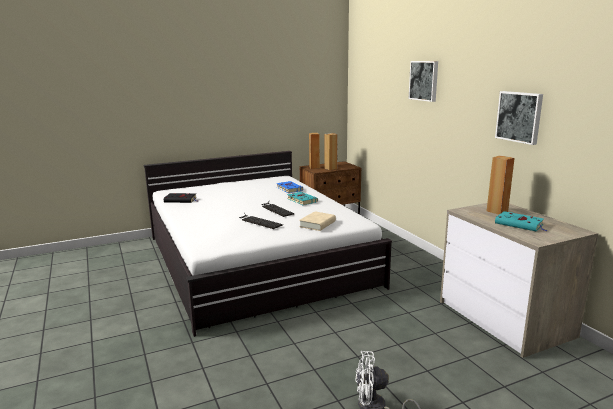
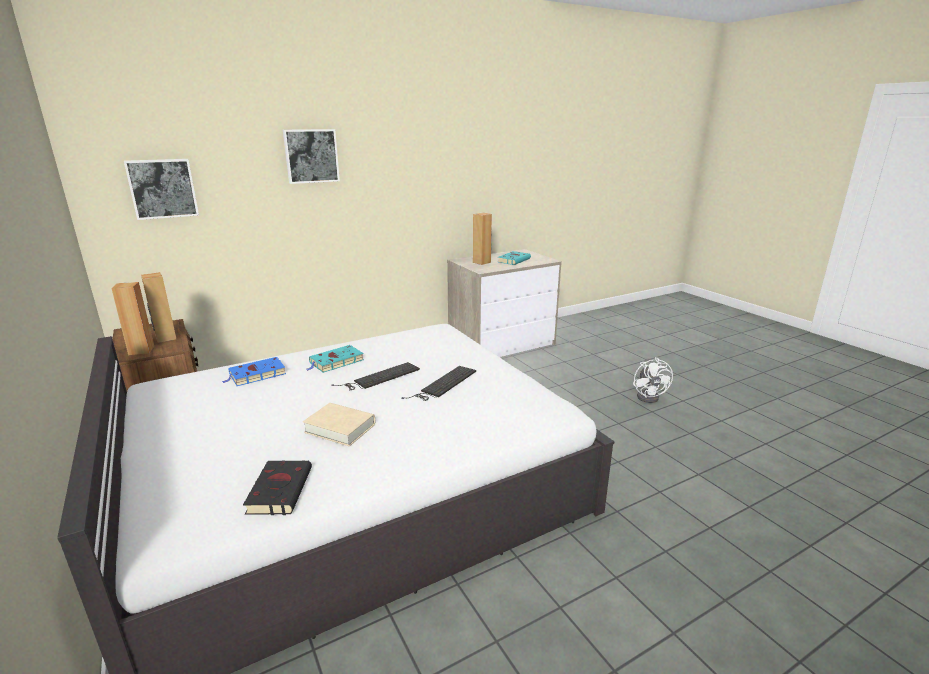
camera: 95 degrees left, 5 degrees up
beige book [299,211,336,231] -> beige book moved to [303,403,375,446]
picture [495,91,543,145] -> picture moved to [124,159,199,220]

